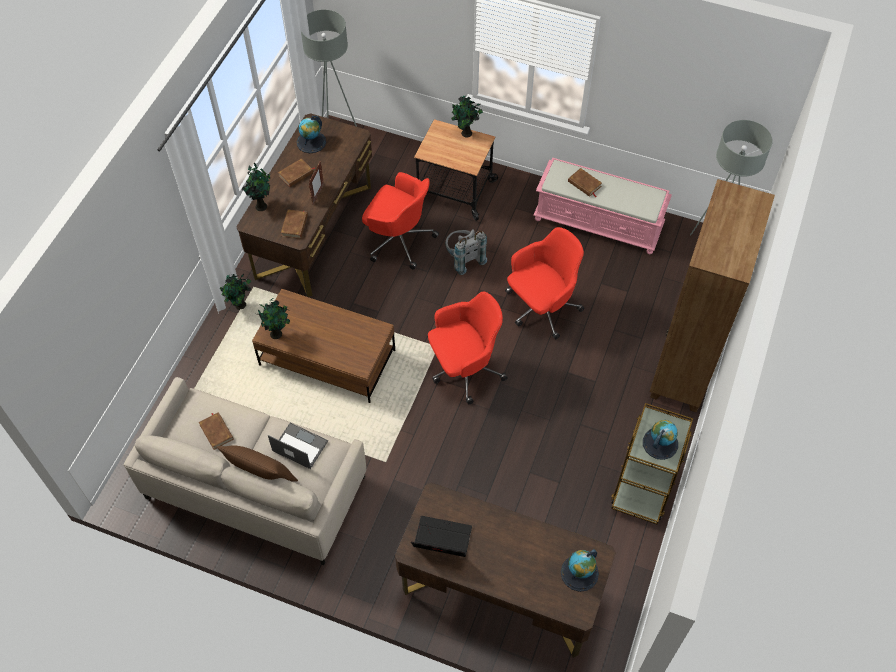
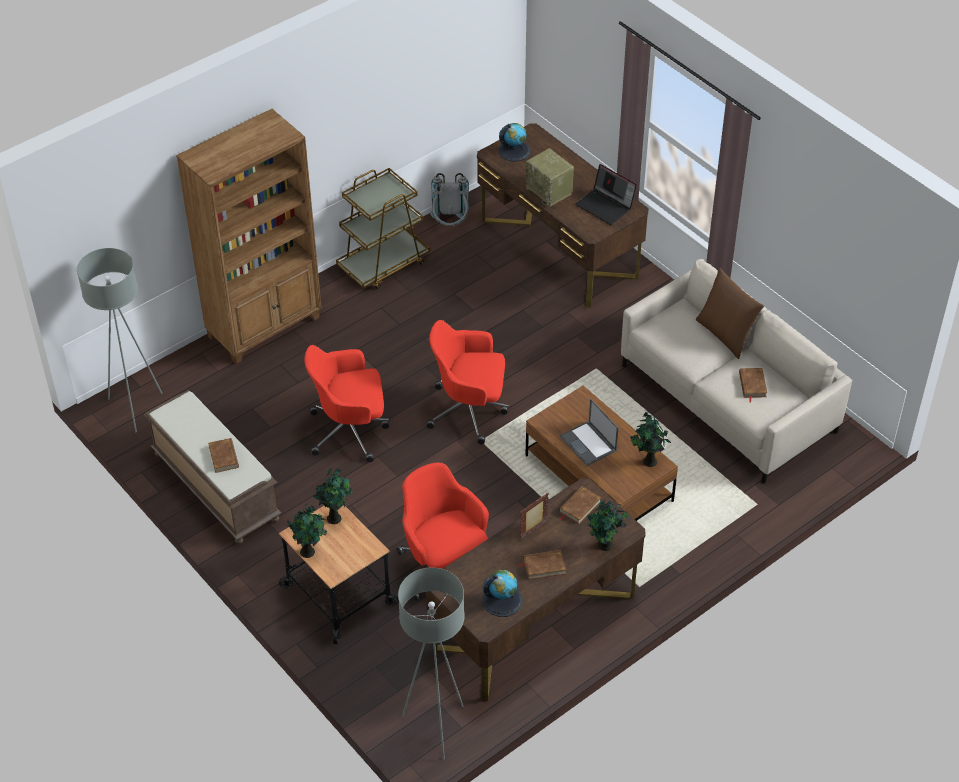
camera: 150 degrees left, 10 degrees down
potted plant [220,274,251,310] -> potted plant moved to [313,468,353,524]
laptop [268,423,328,469] -> laptop moved to [560,399,618,466]
grey backpack [445,230,487,275] -> grey backpack moved to [430,173,469,225]
pink bench [533,158,672,254] -> brown bench [144,390,281,544]
globe [643,420,678,460] -> none
none -> radio [525,148,574,206]

